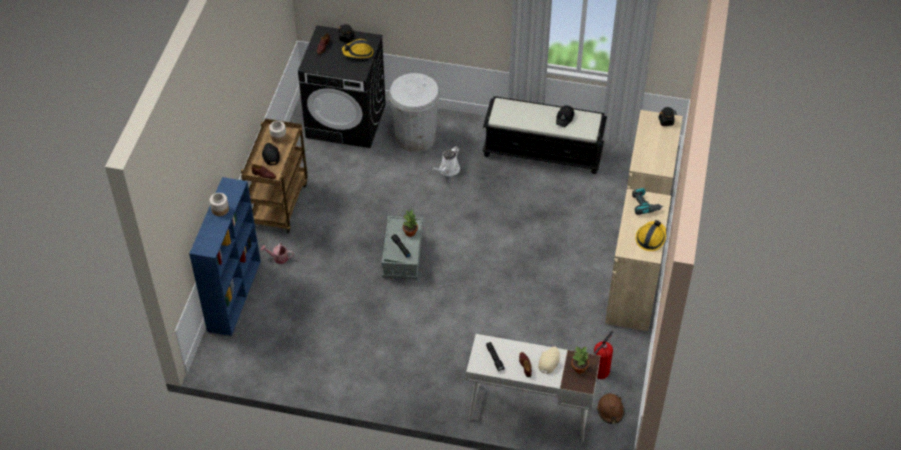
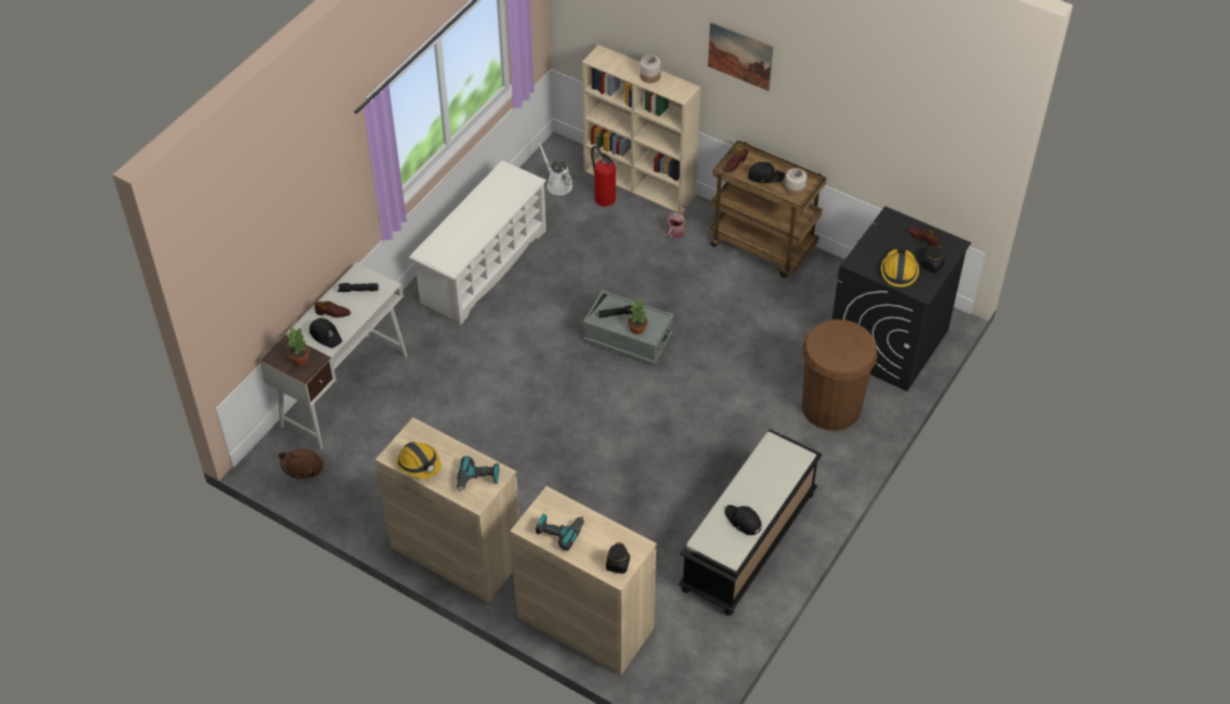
camera: 110 degrees right, 0 degrees up
blue bookcase [189,177,261,336] -> beige bookcase [582,45,701,214]
white trash can [389,73,440,152] -> brown trash can [802,319,878,431]
white watering can [432,146,460,176] -> white watering can moved to [538,141,572,195]
beige cap [538,346,559,374] -> black cap [309,318,342,348]
fire extinguisher [594,331,613,379] -> fire extinguisher moved to [591,145,616,207]
none -> white shoe rack [409,160,546,325]
none -> power drill [536,514,584,551]
none -> picture [708,22,773,91]

